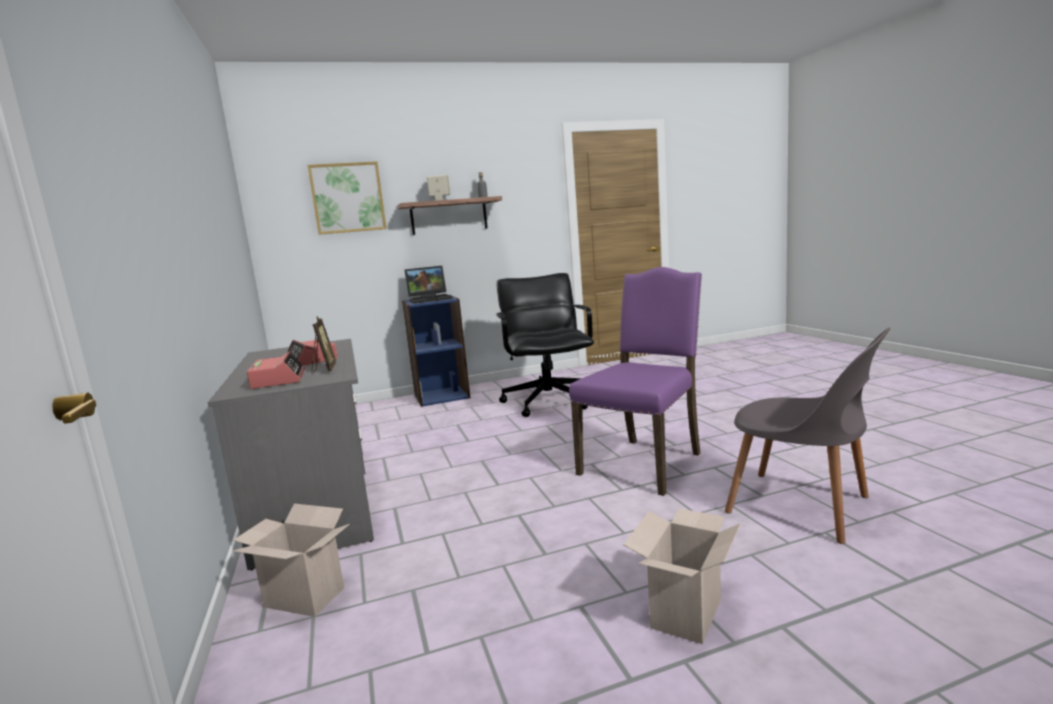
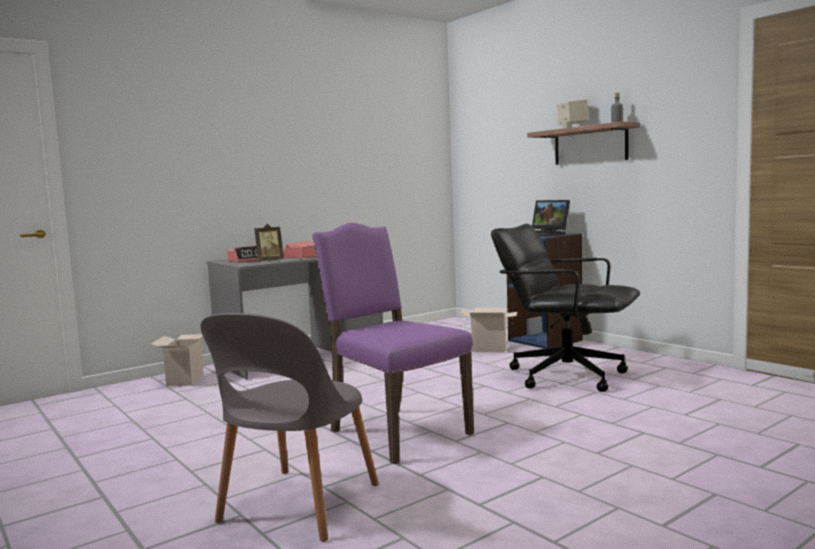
camera: 70 degrees right, 5 degrees down
picture [307,161,387,235] -> none
black office chair [496,273,594,417] -> black office chair turned 120 degrees counterclockwise [491,224,640,392]
purple chair [569,267,702,496] -> purple chair turned 150 degrees counterclockwise [312,223,474,464]
cardboard box [623,508,741,644] -> cardboard box moved to [460,307,517,352]

